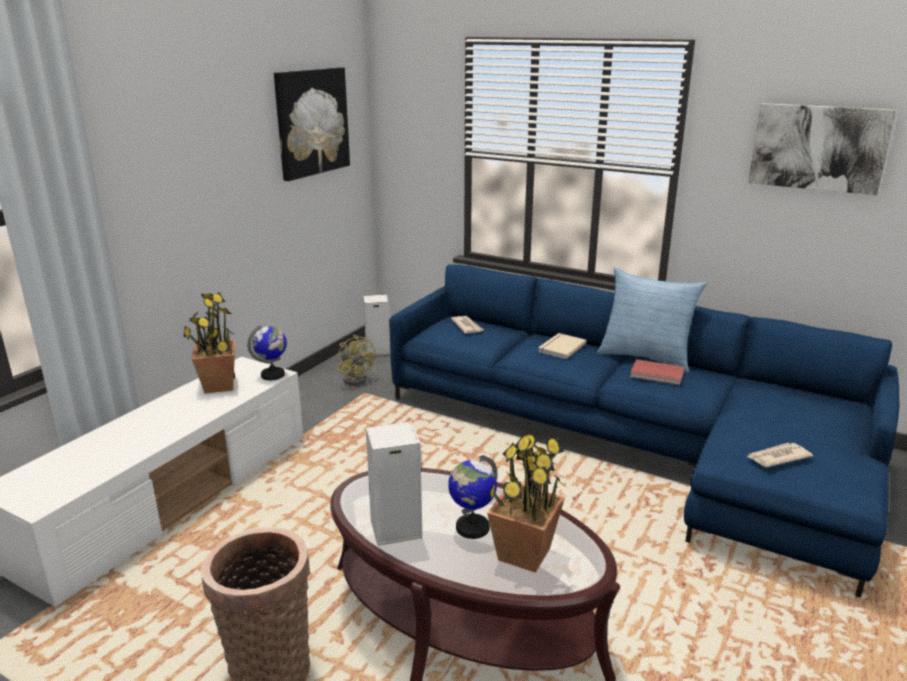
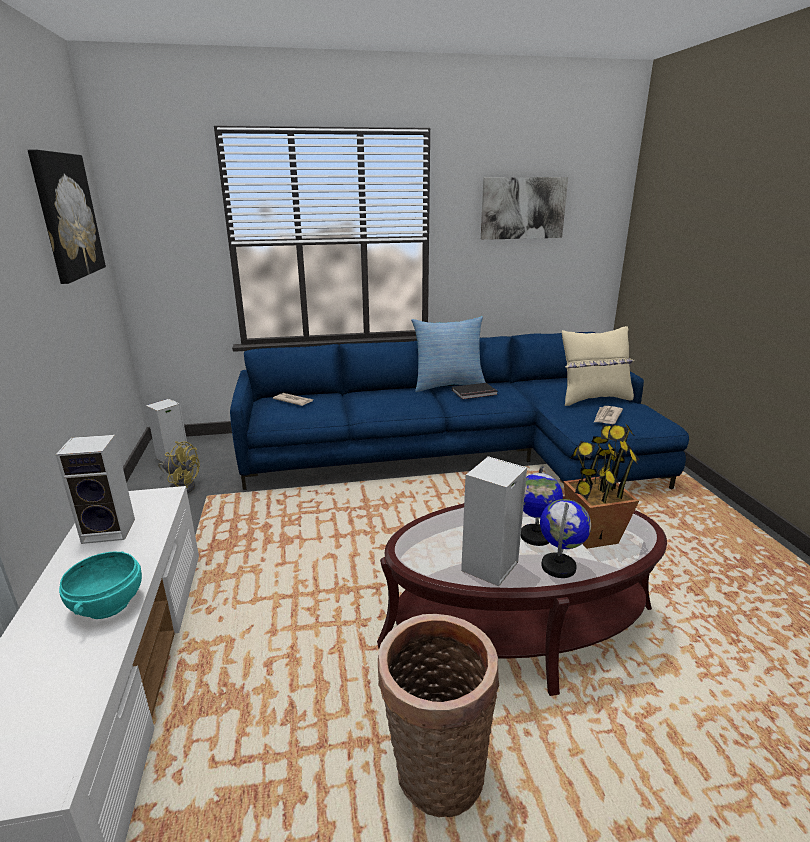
camera: 40 degrees left, 0 degrees up
potted plant [183,292,235,393] -> speaker [56,435,135,544]
globe [247,324,287,380] -> globe moved to [540,499,591,578]
beige book [538,333,587,359] -> none
red book [630,359,684,385] -> black book [452,383,498,399]
none -> turquoise bowl [59,552,142,619]
none -> beige pillow [562,326,635,406]

